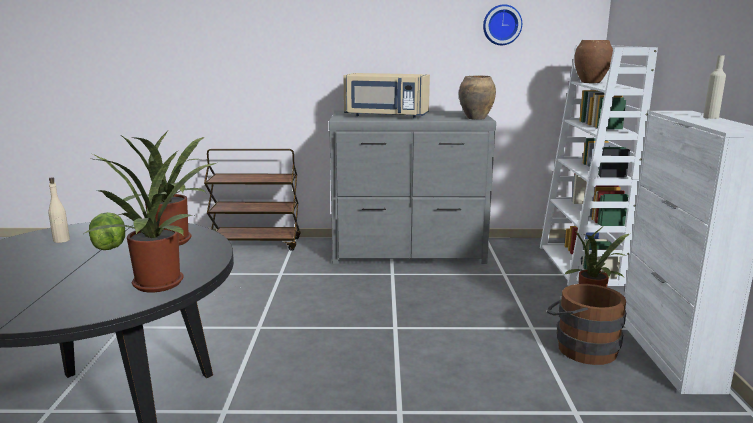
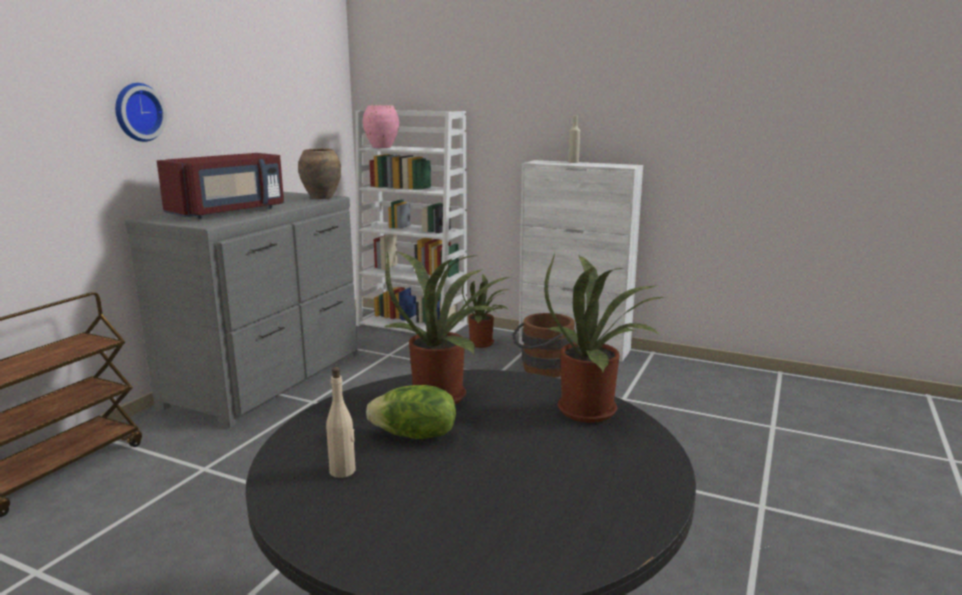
camera: 65 degrees left, 0 degrees up
beige microwave [343,73,430,118] -> red microwave [157,153,284,219]
wall clock [483,4,522,45] -> wall clock moved to [115,83,167,142]
brown vase [574,40,613,83] -> pink vase [363,105,399,148]

